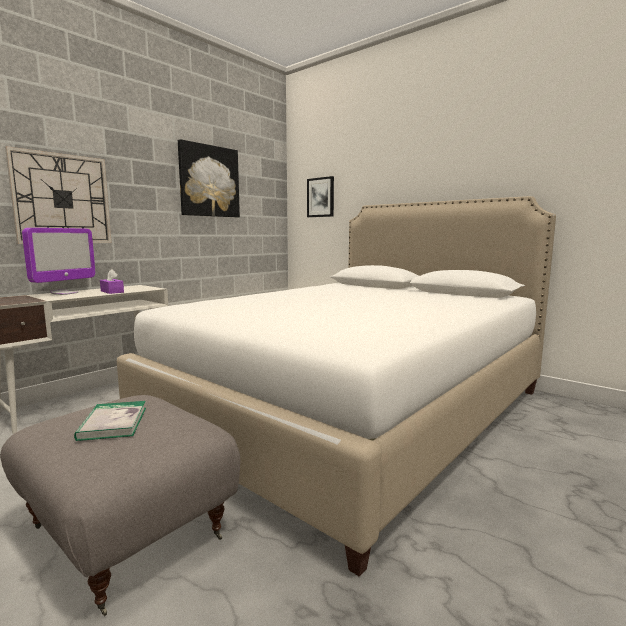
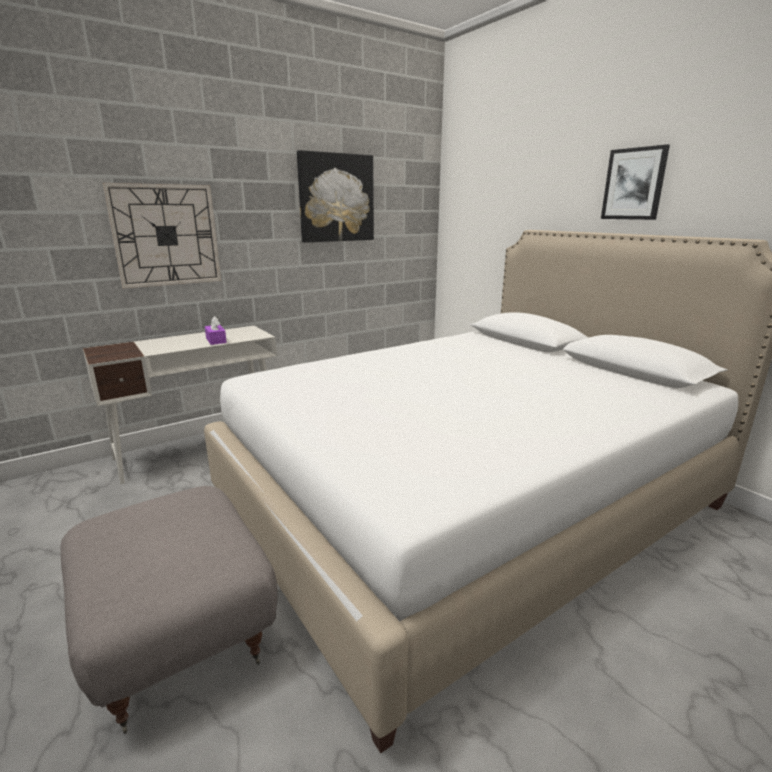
camera: 15 degrees right, 10 degrees up
monitor [22,228,95,295] -> none
book [74,401,146,441] -> none
picture [307,176,334,217] -> picture moved to [601,144,670,220]

